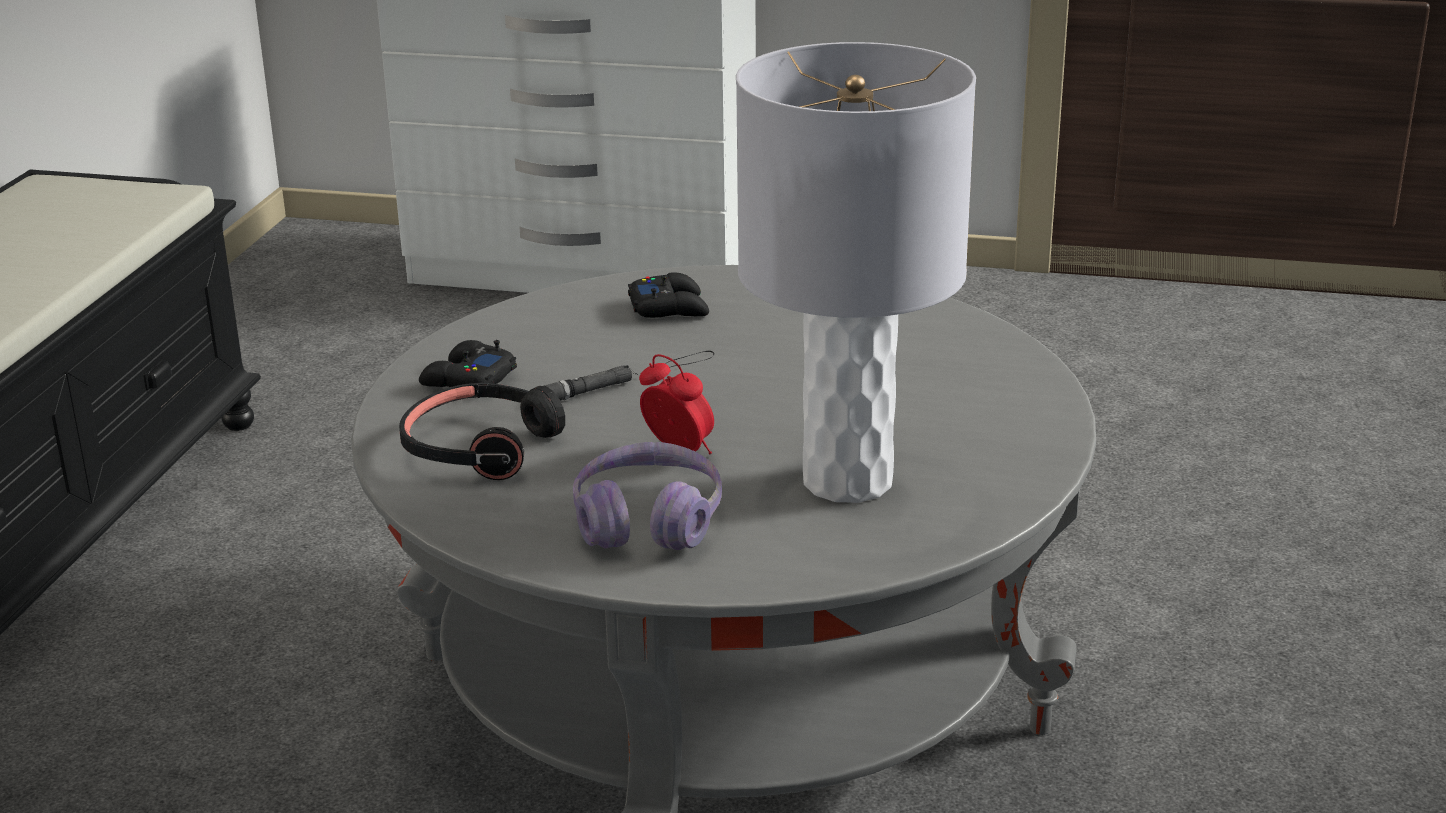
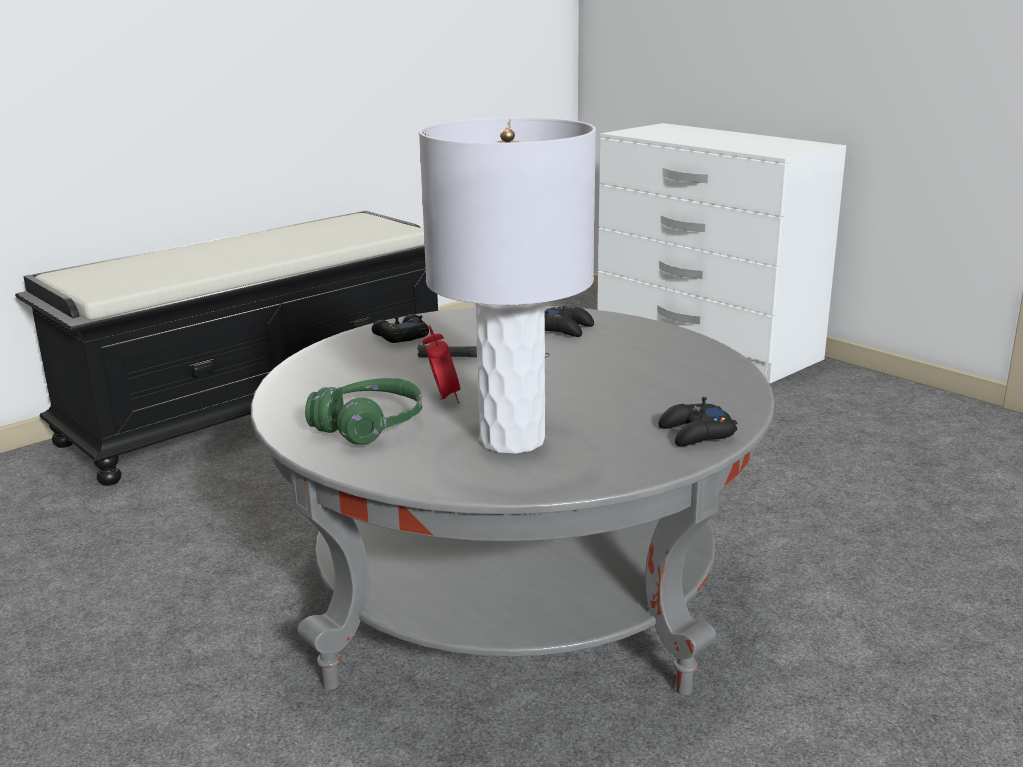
camera: 35 degrees right, 5 degrees down
black headphones [399,383,565,480] -> none
purple headphones [573,442,722,550] -> green headphones [305,378,422,445]
none -> black game controller [658,397,738,446]

